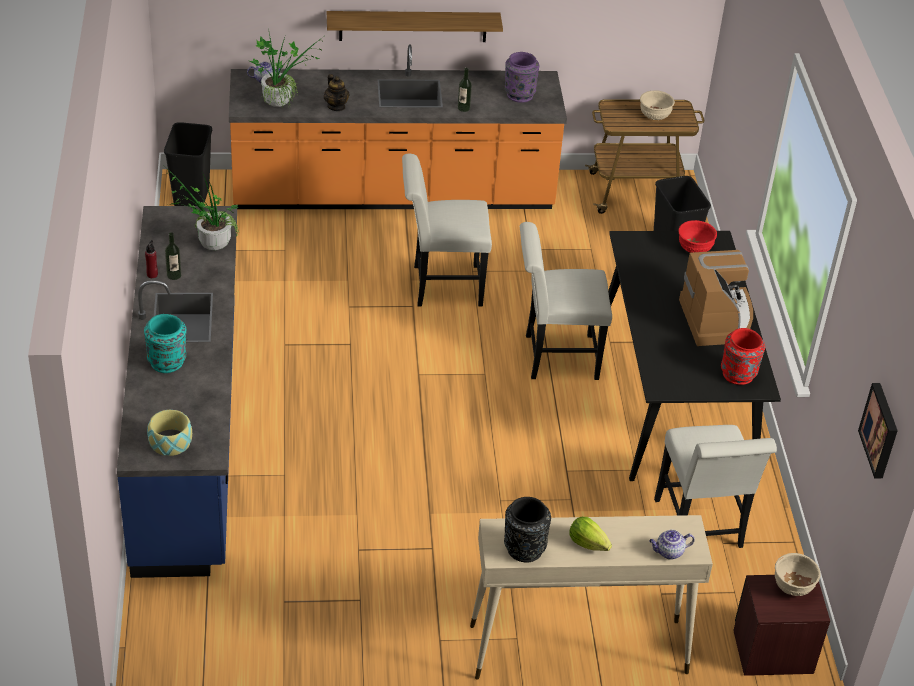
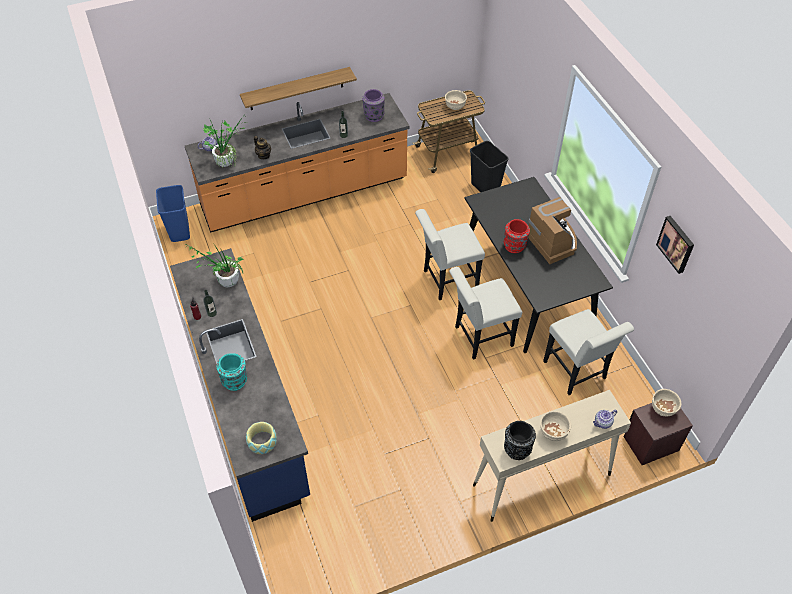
camera: 15 degrees left, 10 degrees up
black trash can [164,122,212,206] -> blue trash can [156,185,190,242]
white chair [402,154,492,307] -> white chair moved to [449,267,522,360]
lettuce [569,517,612,551] -> beige bowl [540,411,571,441]
red bowl [678,220,717,253] -> none
red vase [721,328,765,385] -> red vase moved to [504,219,530,253]
picture [858,383,898,478] -> picture moved to [656,216,694,274]

